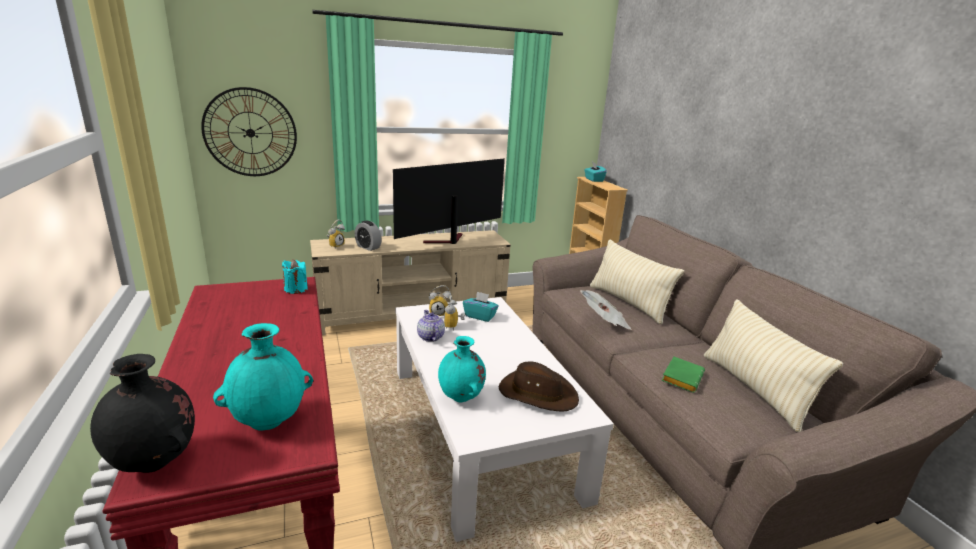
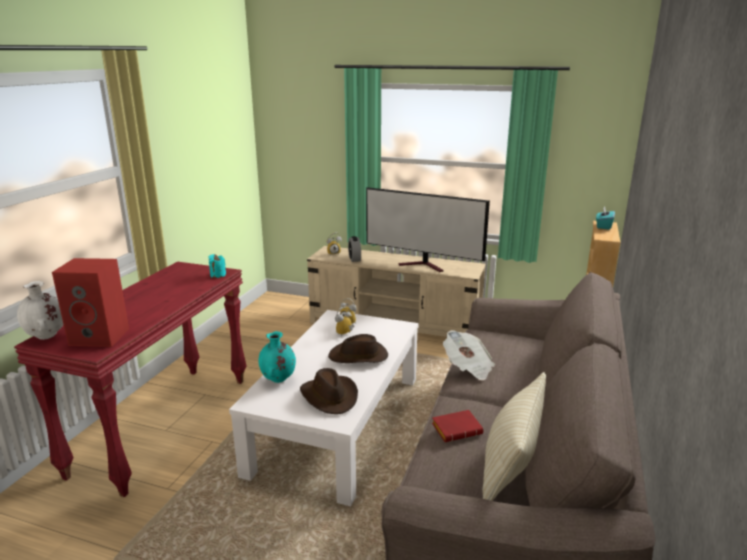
camera: 40 degrees right, 0 degrees up
black vase [90,354,195,473] -> white vase [17,281,63,340]
wall clock [201,87,297,176] -> none
turquoise vase [213,323,313,431] -> red speaker [52,258,129,347]
television [393,158,505,244] -> television turned 150 degrees counterclockwise [366,187,490,272]
teapot [417,310,445,342] -> none
turquoise tissue box [463,291,499,322] -> none
beige pillow [590,239,684,324] -> none
green book [662,357,705,393] -> red book [432,410,483,442]
none -> brown hat [328,334,388,363]

